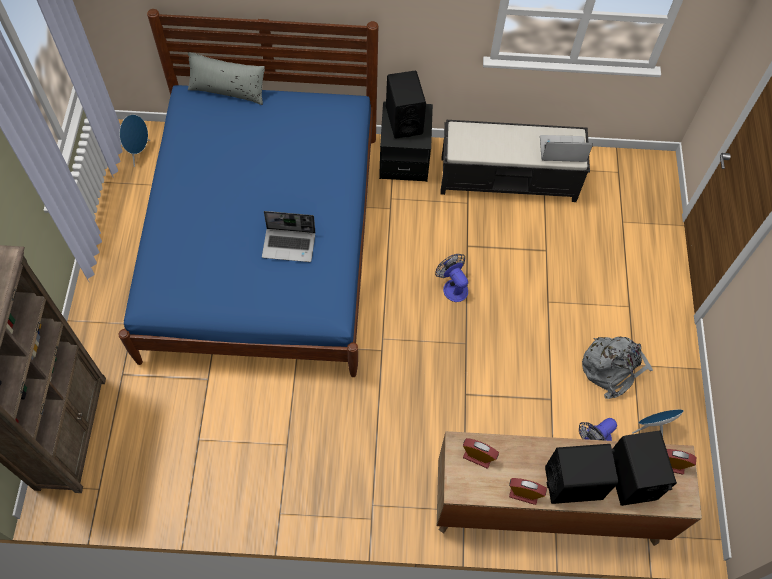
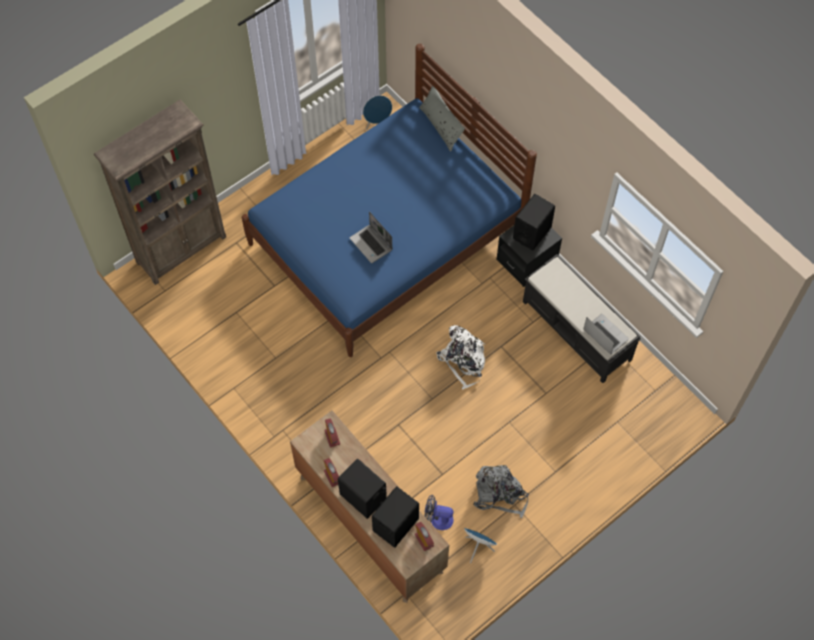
camera: 50 degrees right, 0 degrees up
fan [435,254,468,302] -> white backpack [437,325,486,389]

